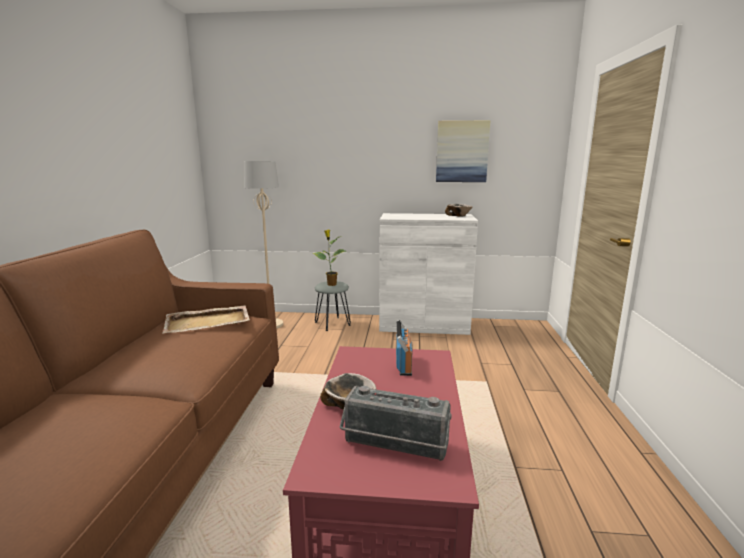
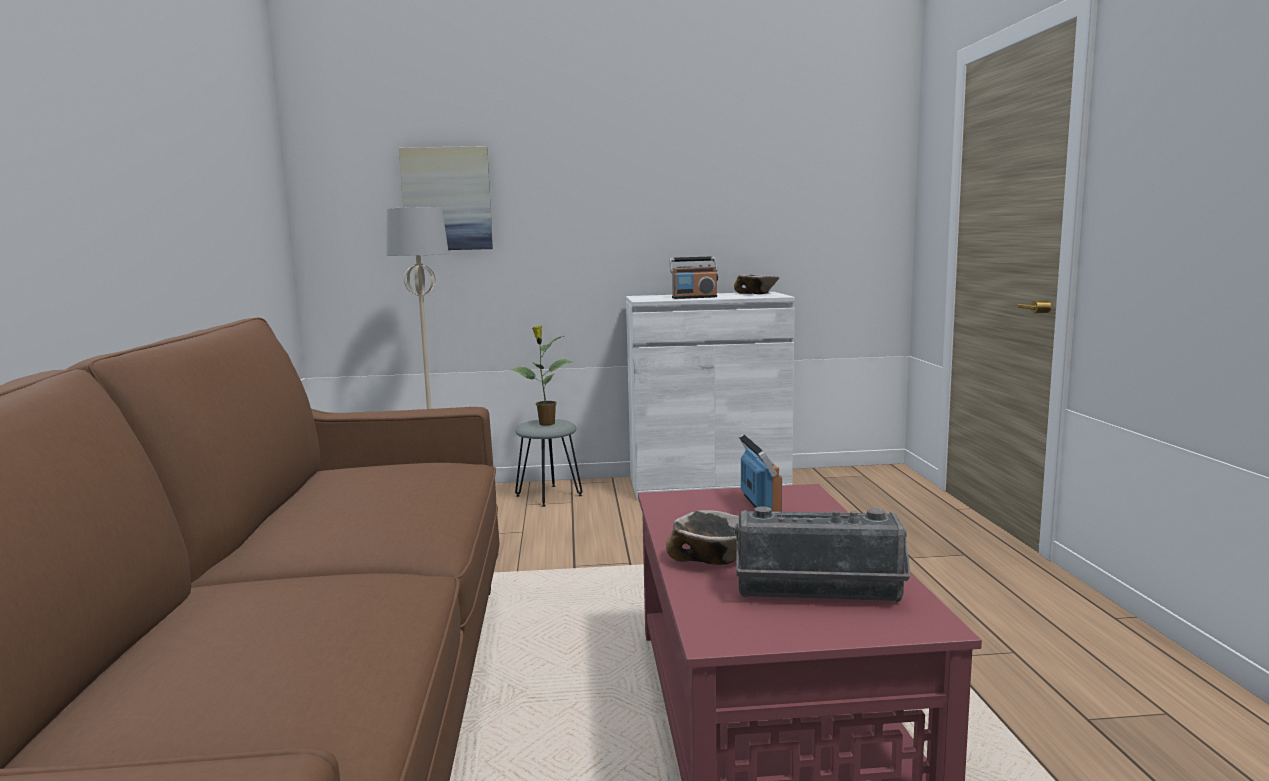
camera: 10 degrees left, 5 degrees down
beige tray [163,305,250,334] -> none
picture [436,120,490,182] -> picture moved to [399,146,493,250]
none -> radio [669,257,718,299]

